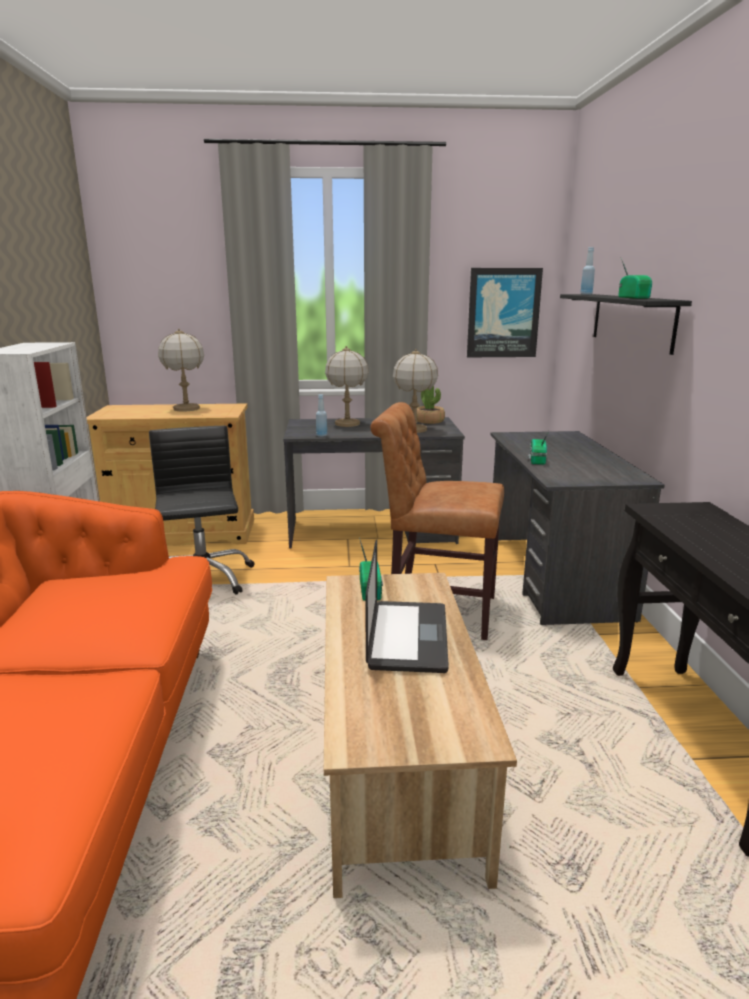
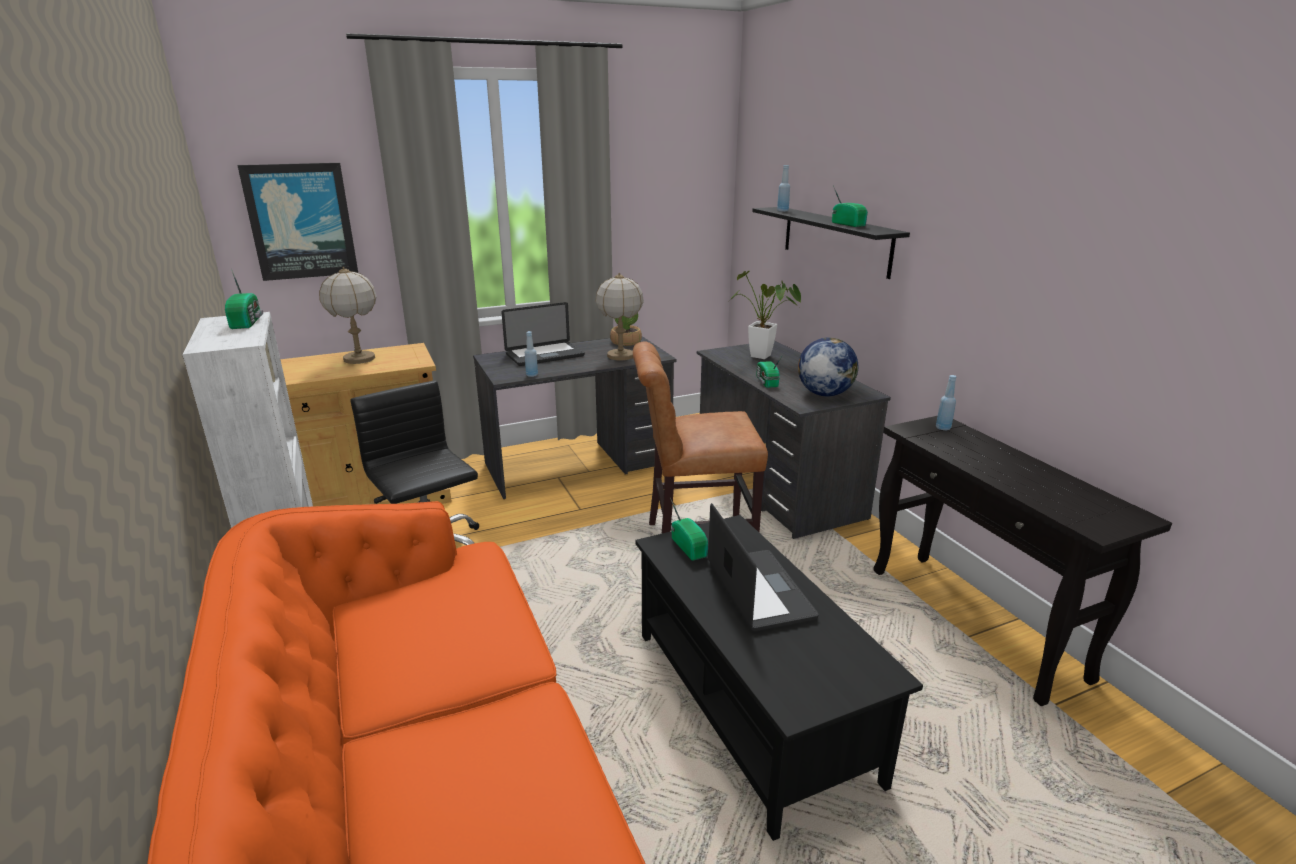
camera: 20 degrees left, 5 degrees up
beige coffee table [324,573,517,898] -> black coffee table [635,515,923,841]
table lamp [325,346,369,427] -> laptop [501,302,585,366]
picture [467,268,543,357] -> picture moved to [237,163,358,281]
none -> radio [225,269,263,329]
none -> potted plant [730,271,801,359]
none -> globe [798,338,858,396]
none -> blue bottle [936,375,956,430]

